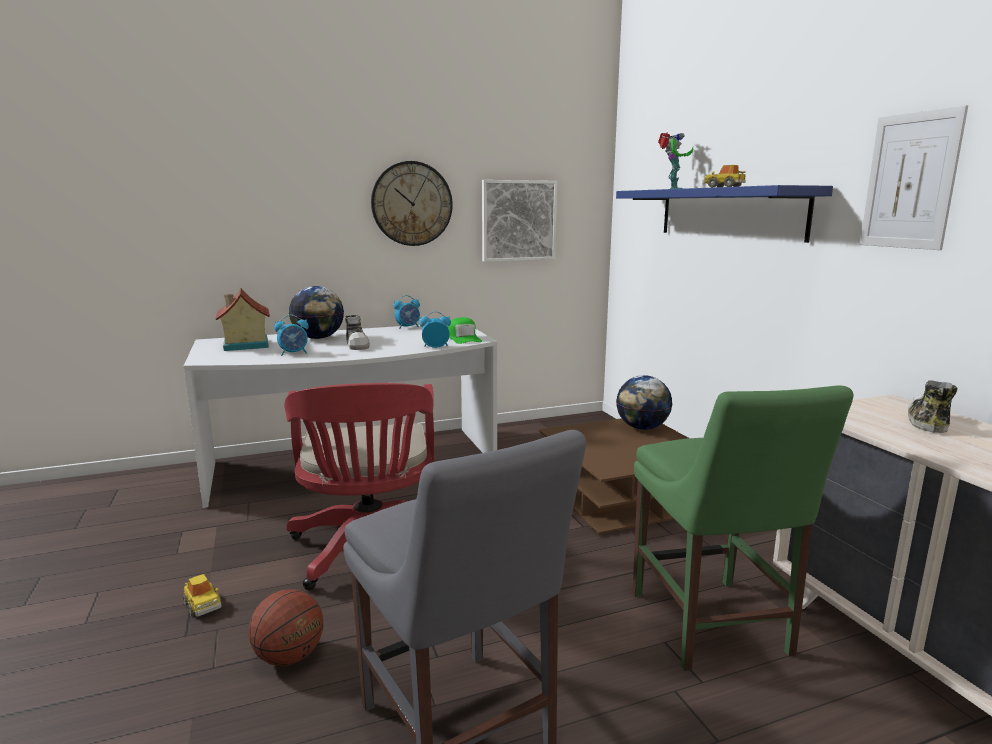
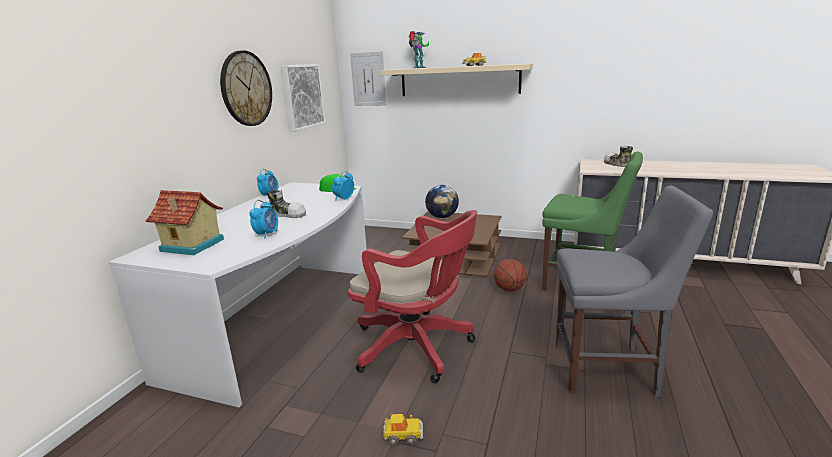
camera: 50 degrees left, 5 degrees up
basketball [248,589,323,666] -> basketball moved to [494,259,527,291]
globe [289,286,344,339] -> none
blue shelf [616,185,833,243] -> beige shelf [380,64,533,96]
picture [860,105,968,250] -> picture moved to [350,51,386,106]

